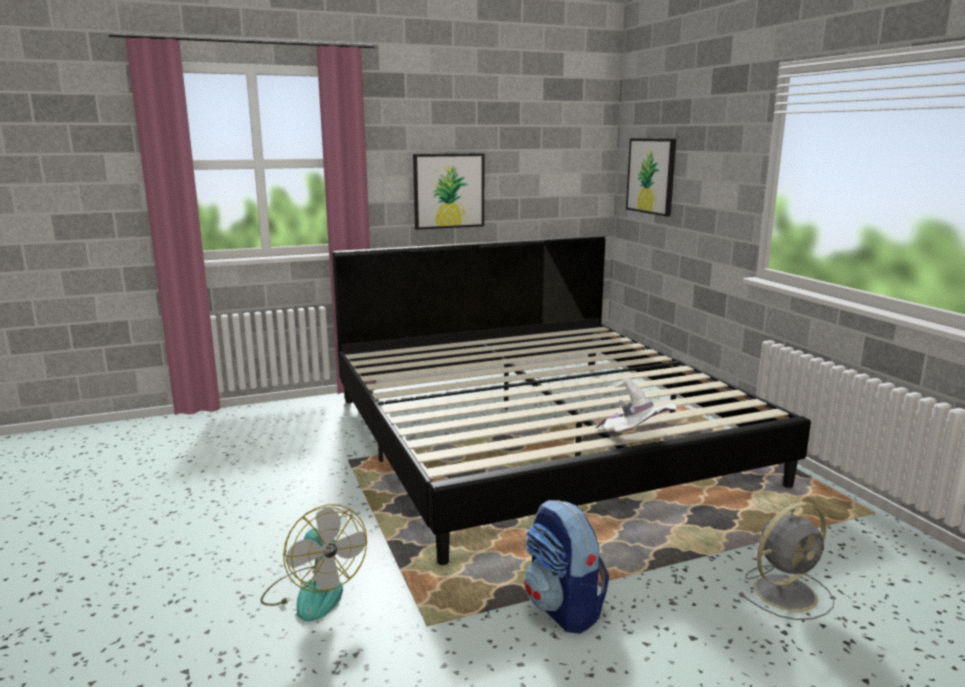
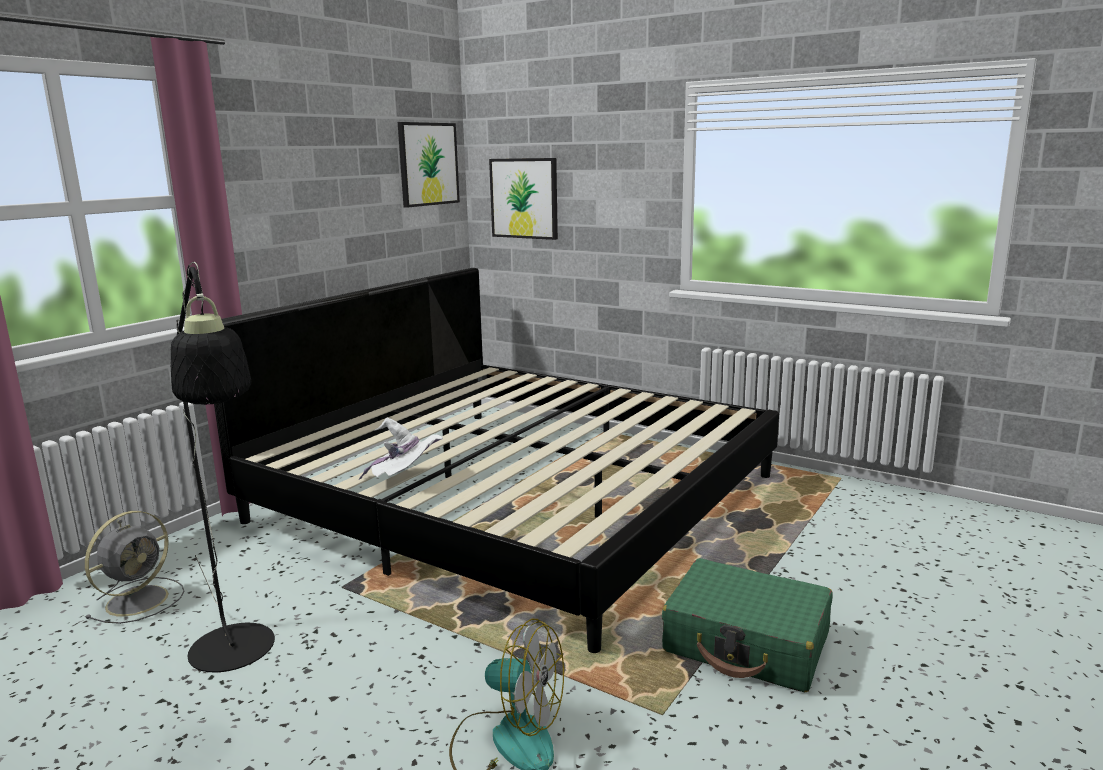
camera: 35 degrees left, 0 degrees up
picture [413,153,484,230] -> picture moved to [398,122,460,208]
backpack [525,500,609,634] -> green suitcase [662,558,833,692]
white hat [595,378,677,432] -> white hat moved to [359,417,443,480]
grey fan [738,502,834,620] -> grey fan moved to [85,511,184,624]
none -> black floor lamp [171,262,275,672]

